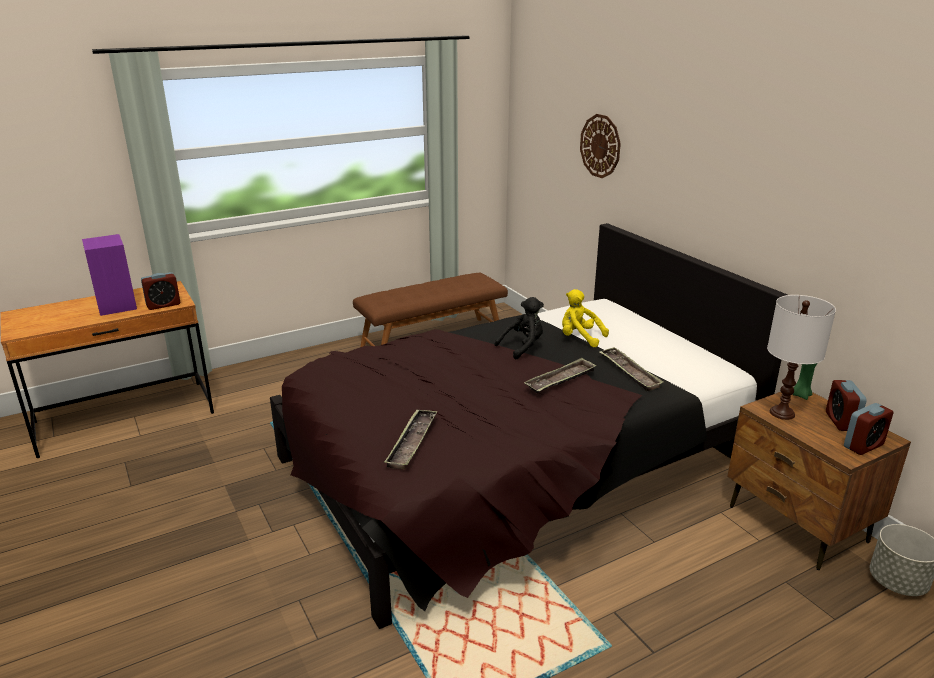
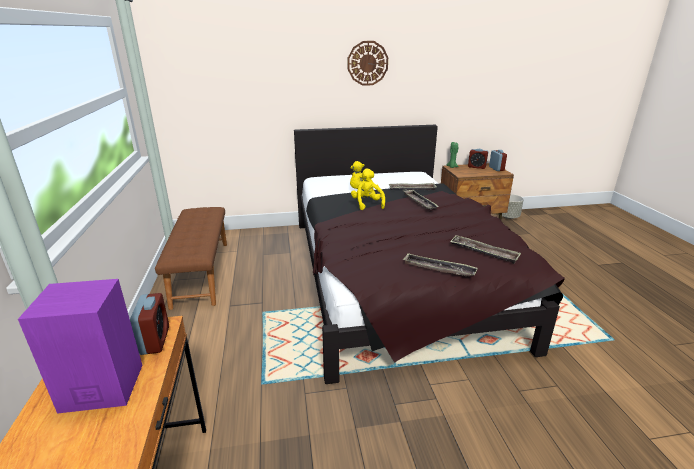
camera: 70 degrees left, 0 degrees up
black plush toy [495,297,544,360] -> yellow plush toy [351,169,385,210]
wall clock [580,114,621,178] -> wall clock moved to [348,41,388,86]
white table lamp [767,295,836,420] -> none
none -> tray [403,253,478,277]

